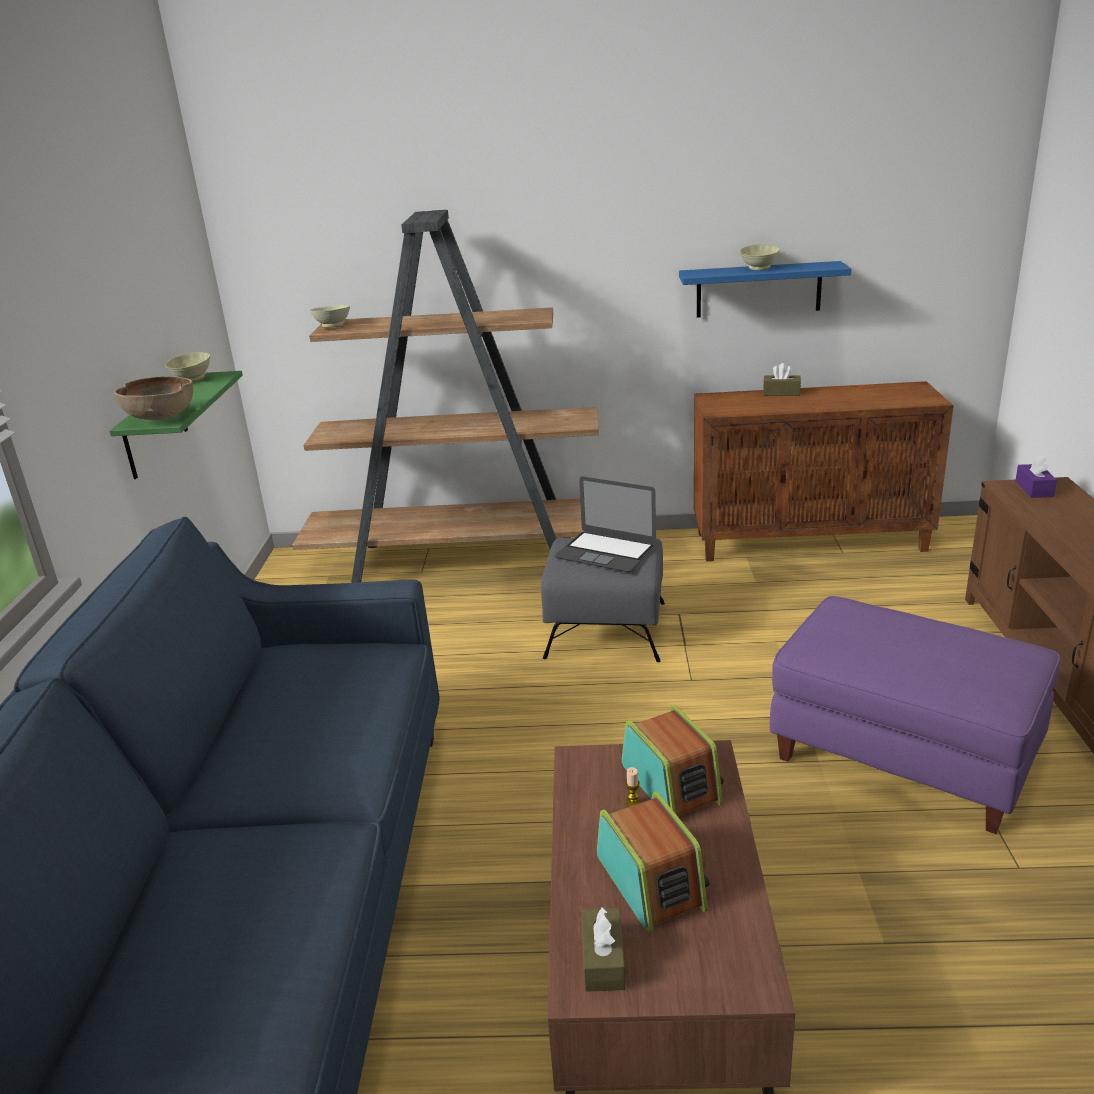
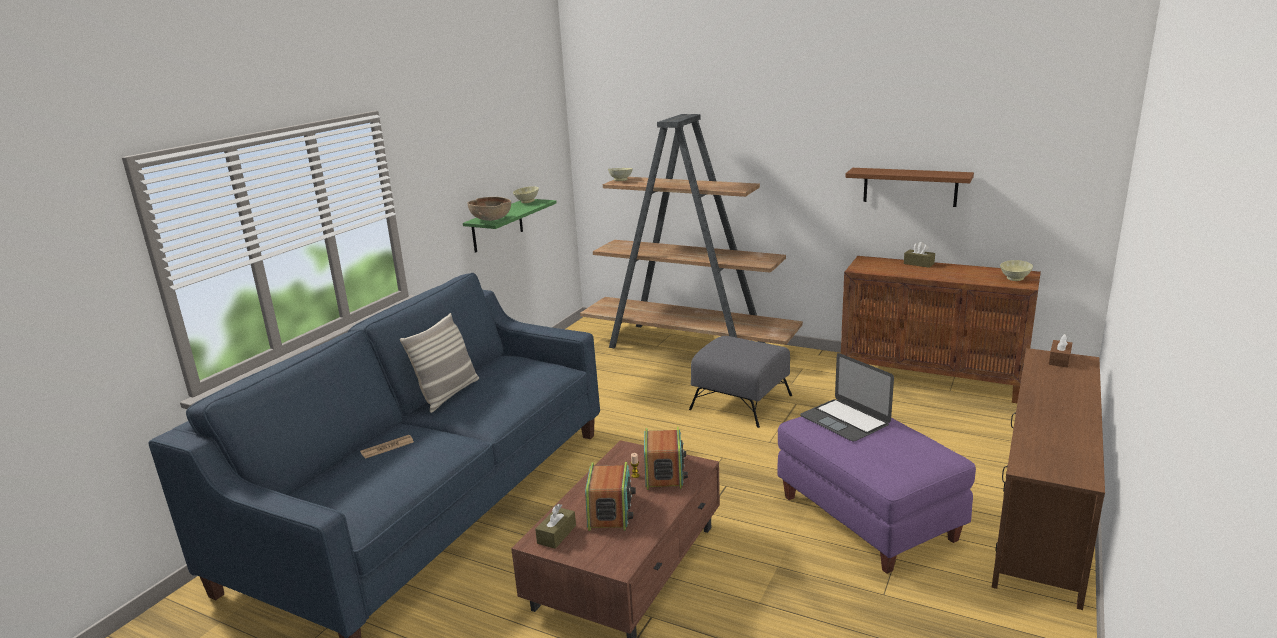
camera: 25 degrees right, 5 degrees down
laptop [555,477,656,572] -> laptop moved to [800,353,894,442]
blue shelf [679,261,851,318] -> brown shelf [845,168,974,207]
beige bowl [740,244,780,270] -> beige bowl moved to [1000,260,1033,281]
purple tissue box [1015,455,1057,498] -> brown tissue box [1049,334,1072,368]
none -> newspaper [360,435,414,459]
none -> pillow [400,313,479,413]

